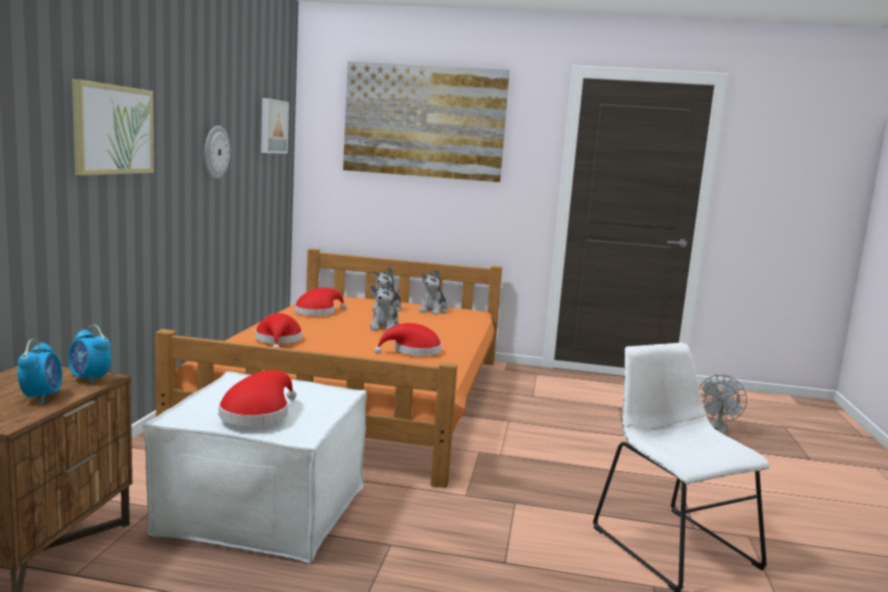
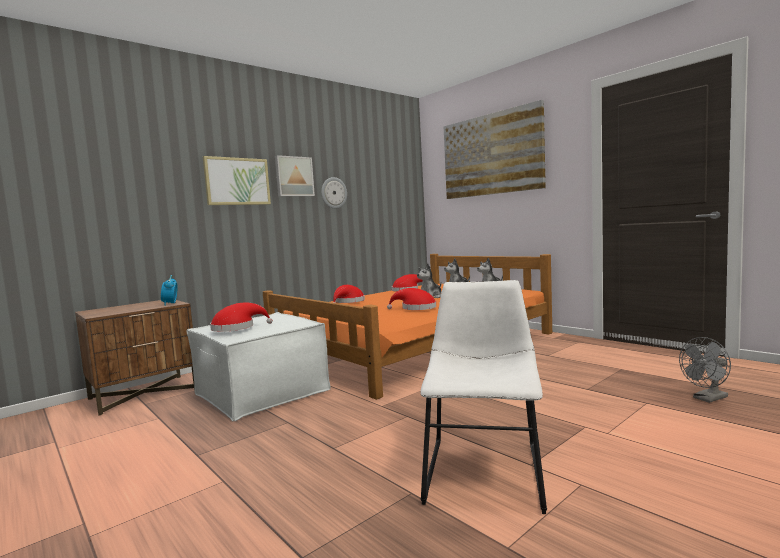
camera: 40 degrees right, 5 degrees down
alarm clock [17,339,62,404] -> none
picture [261,98,289,153] -> picture moved to [275,155,315,196]

